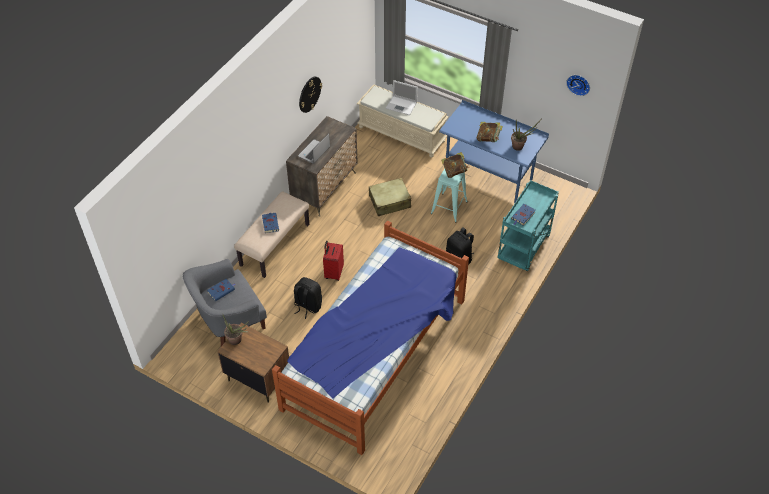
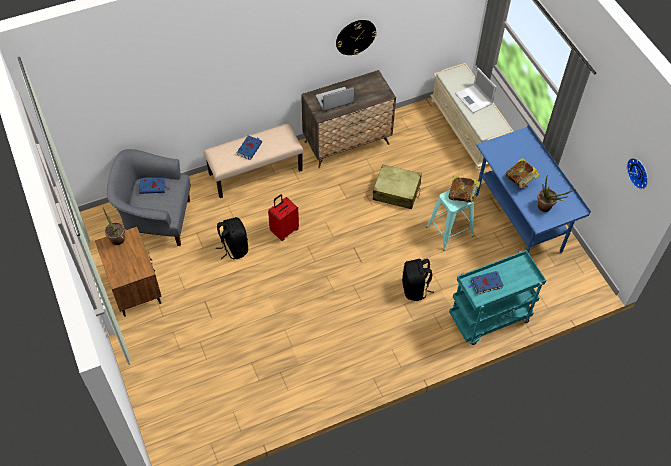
camera: 35 degrees right, 5 degrees up
bed [272,221,469,455] -> none

